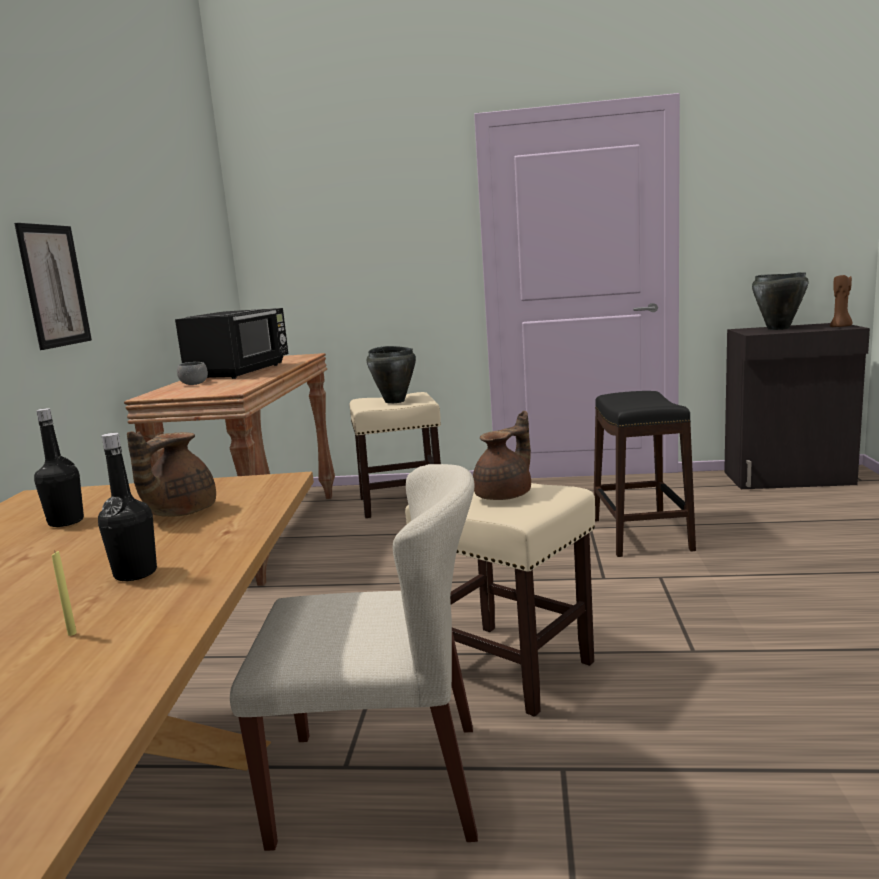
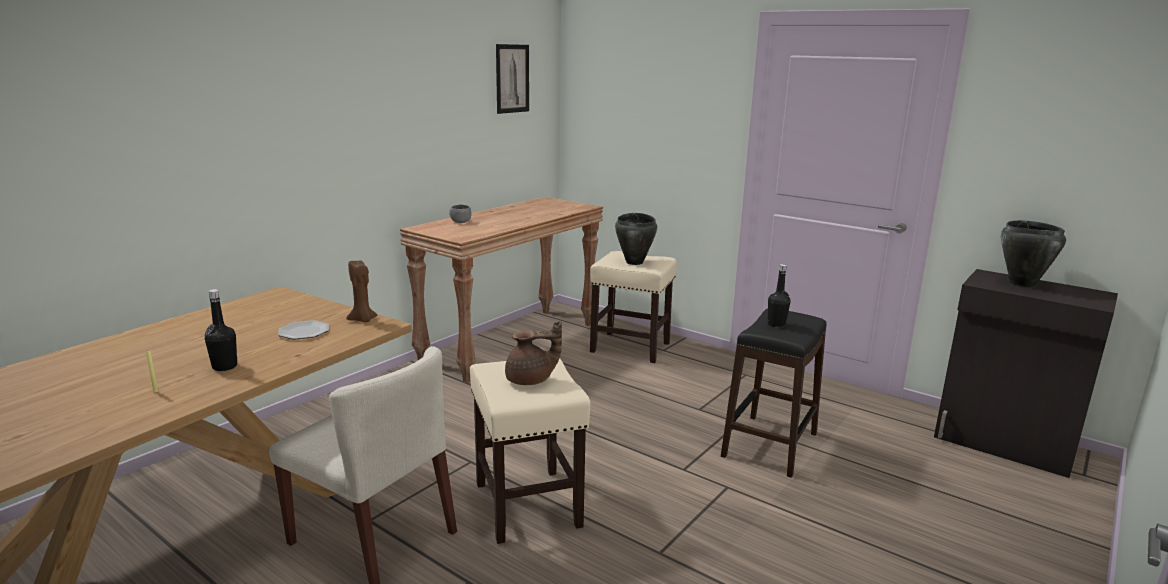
camera: 30 degrees right, 5 degrees up
picture [14,223,92,350] -> picture moved to [496,44,529,114]
black bottle [34,408,84,527] -> black bottle moved to [768,264,790,327]
brown teapot [127,431,216,517] -> plate [278,320,329,340]
black microwave [175,308,288,379] -> none
brown candle [830,275,852,327] -> brown candle moved to [347,261,378,322]

